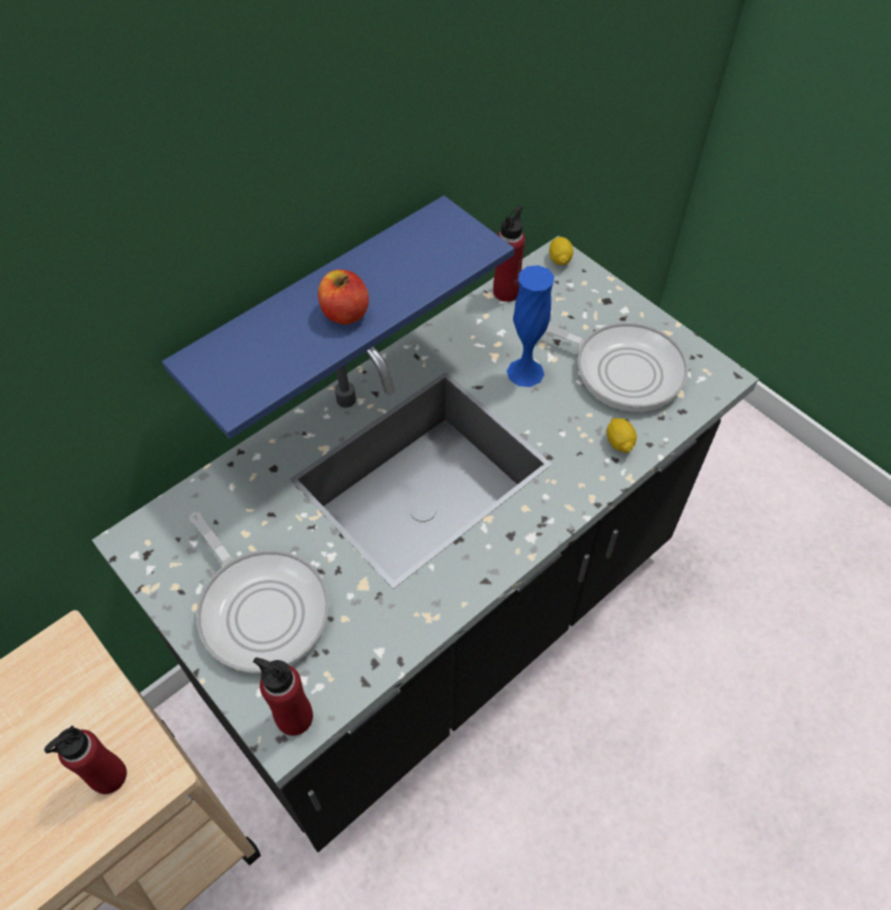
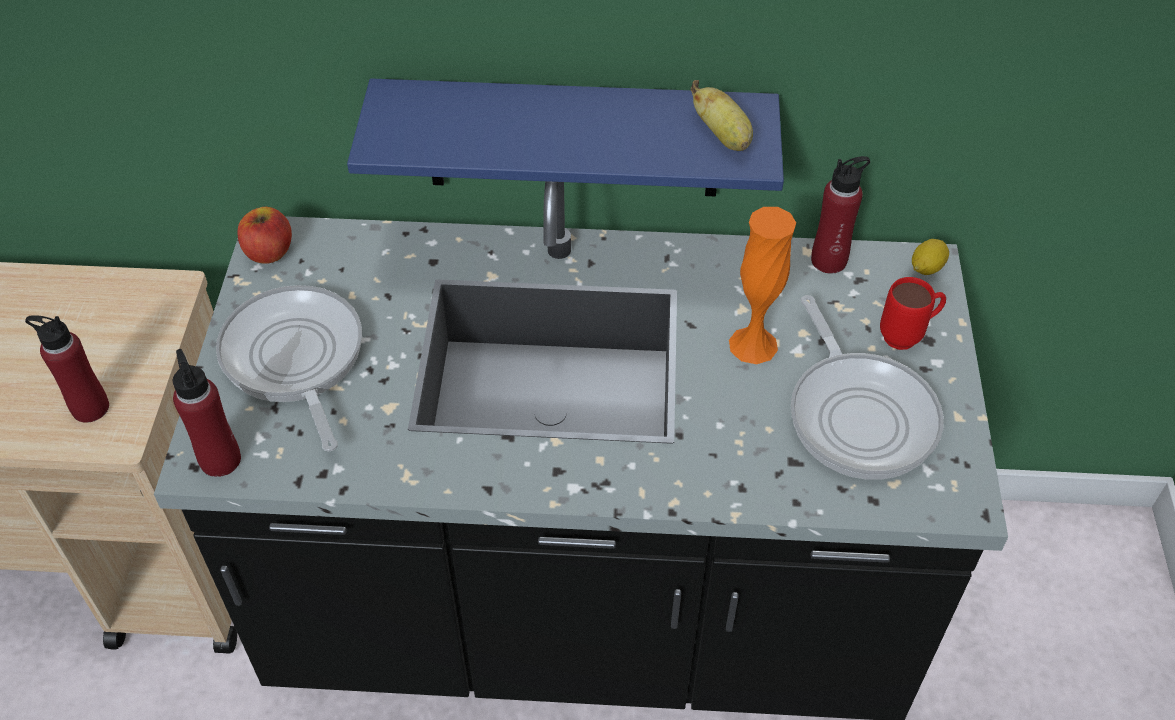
camera: 45 degrees right, 5 degrees down
frying pan [189,512,329,673] -> frying pan turned 150 degrees clockwise [216,285,362,451]
apple [318,270,369,324] -> apple moved to [238,207,292,264]
blue vase [507,265,554,387] -> orange vase [729,207,796,364]
lemon [607,418,637,453] -> none
none -> banana [691,80,753,151]
none -> red mug [880,277,946,350]

